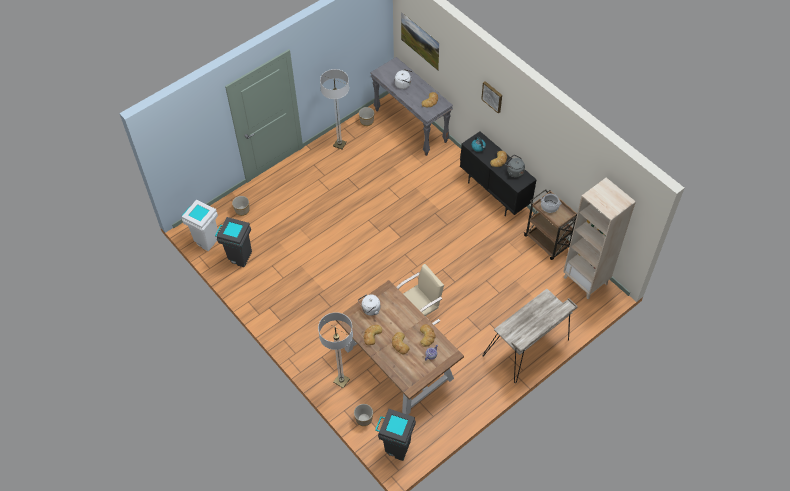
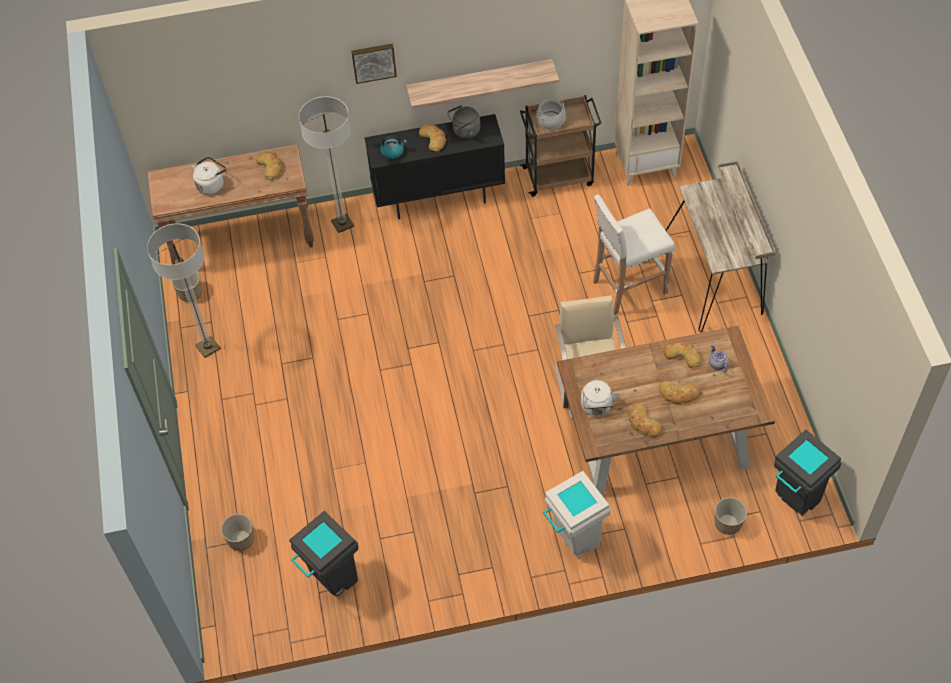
camera: 60 degrees left, 0 degrees up
white trash can [182,200,219,251] -> white trash can moved to [543,471,611,557]
floor lamp [318,312,353,388] -> floor lamp moved to [299,96,354,233]
grey console table [370,57,453,156] -> brown console table [147,144,314,265]
picture [401,12,439,70] -> none
none -> shelf [406,59,559,109]
none -> white stool [593,195,675,315]

